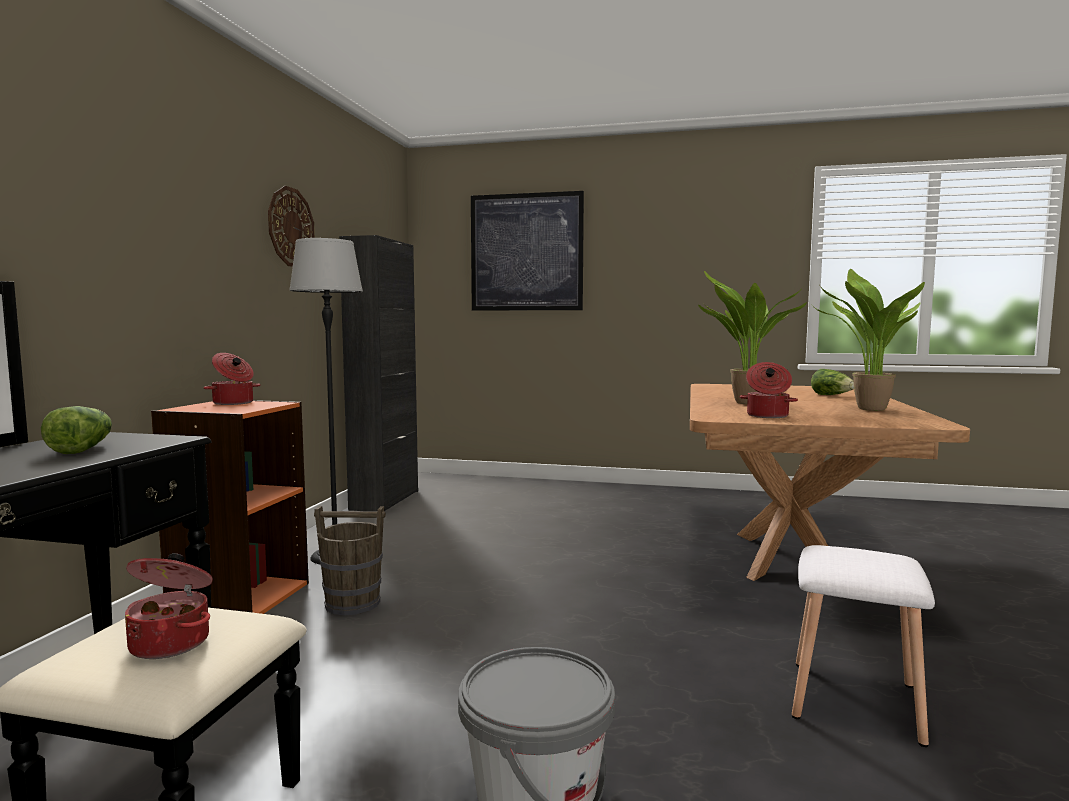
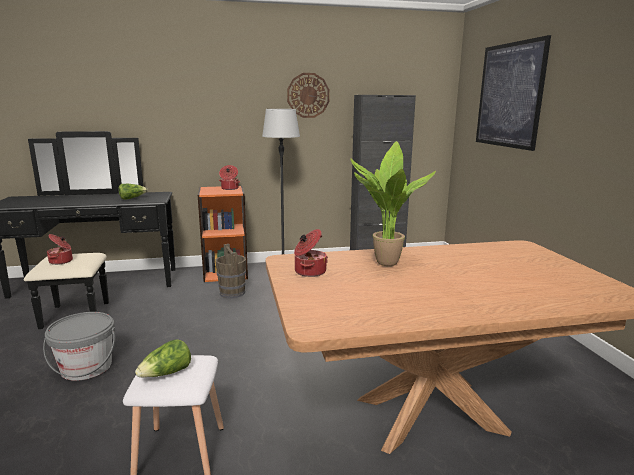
camera: 65 degrees right, 10 degrees up
lettuce [811,369,854,395] -> lettuce moved to [135,339,191,377]
potted plant [814,269,925,411] -> none

